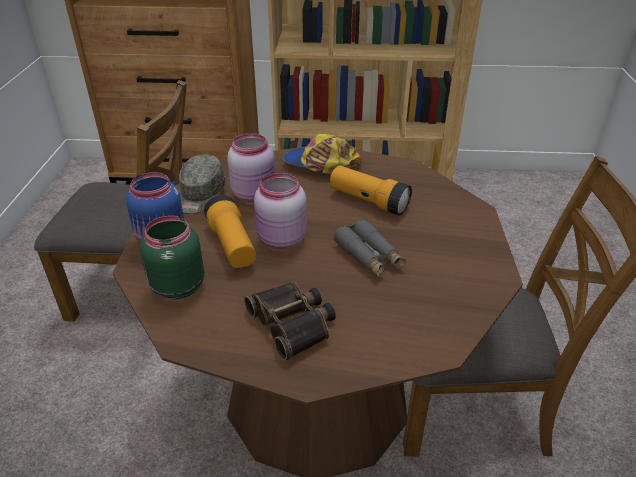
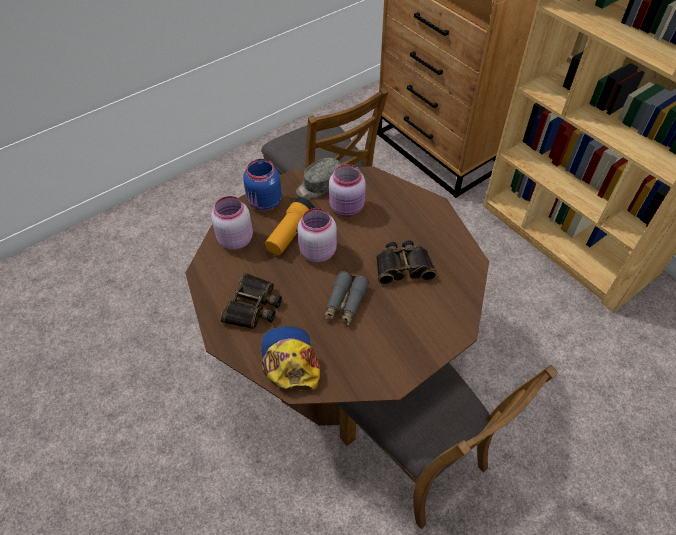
camera: 50 degrees right, 15 degrees up
green jar [140,216,204,300] -> pink jar [211,196,253,250]
cap [283,134,362,174] -> cap moved to [261,326,320,391]
flashlight [330,166,412,216] -> binoculars [376,240,437,285]

